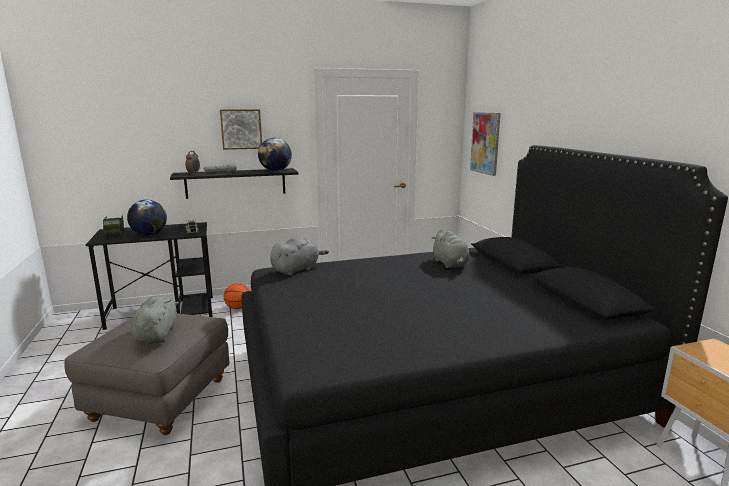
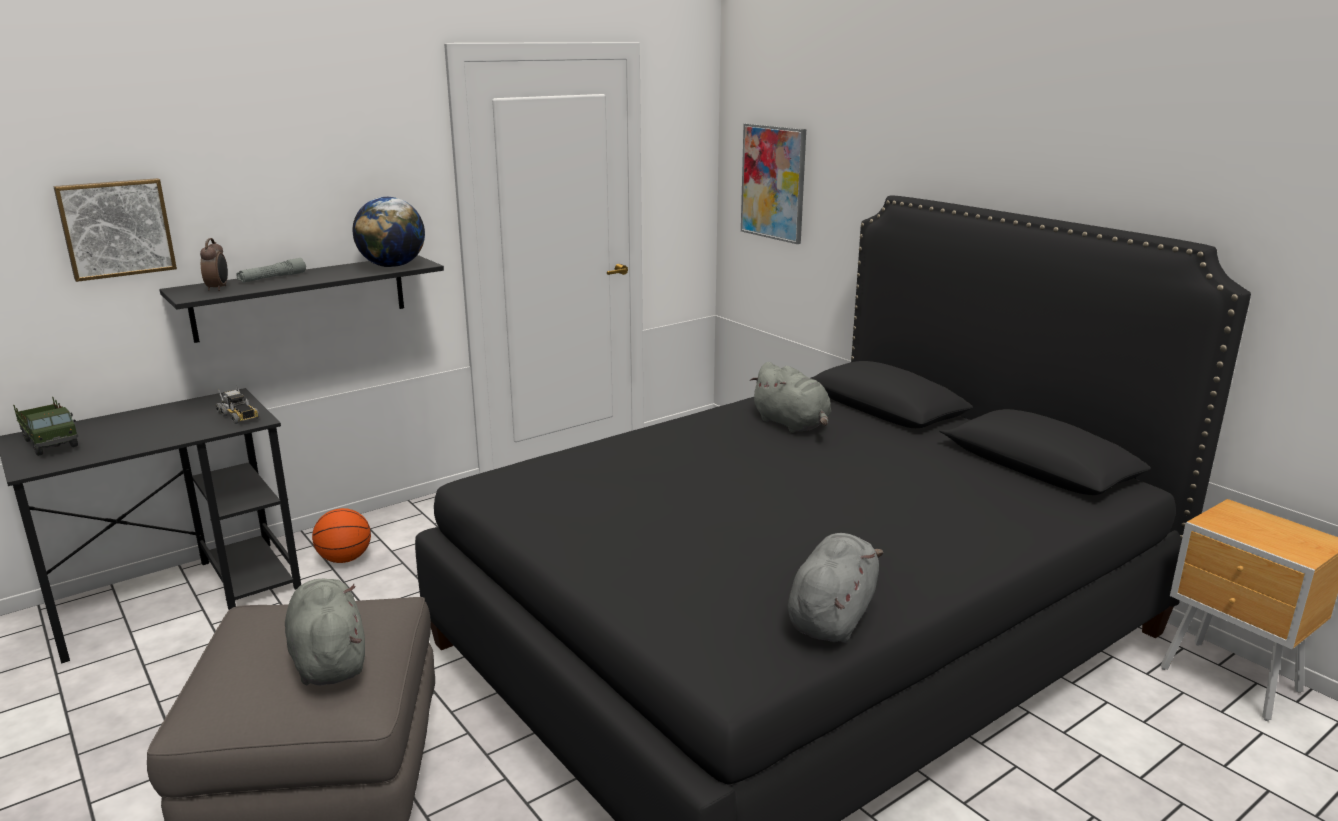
camera: 20 degrees left, 5 degrees up
globe [127,200,167,236] -> none
picture [220,109,262,150] -> picture moved to [53,178,177,282]
grey plush toy [270,237,329,276] -> grey plush toy moved to [788,533,883,643]

